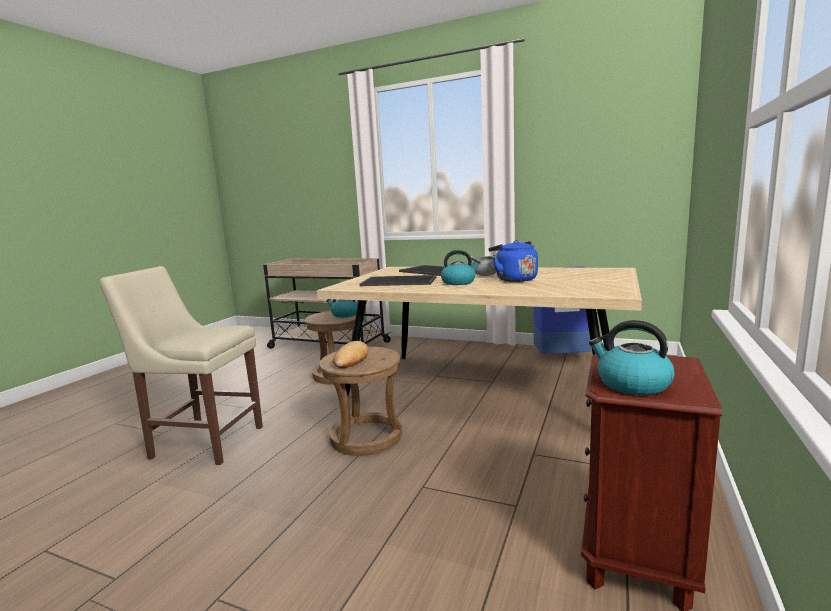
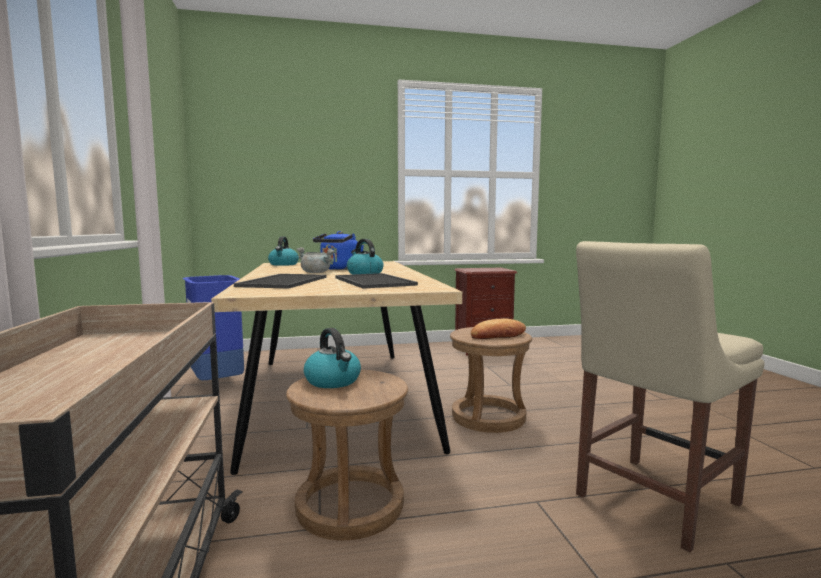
camera: 125 degrees left, 5 degrees down
beige chair [99,266,263,465] -> beige chair turned 75 degrees clockwise [576,241,765,552]
kettle [589,320,674,395] -> kettle moved to [268,236,299,266]

